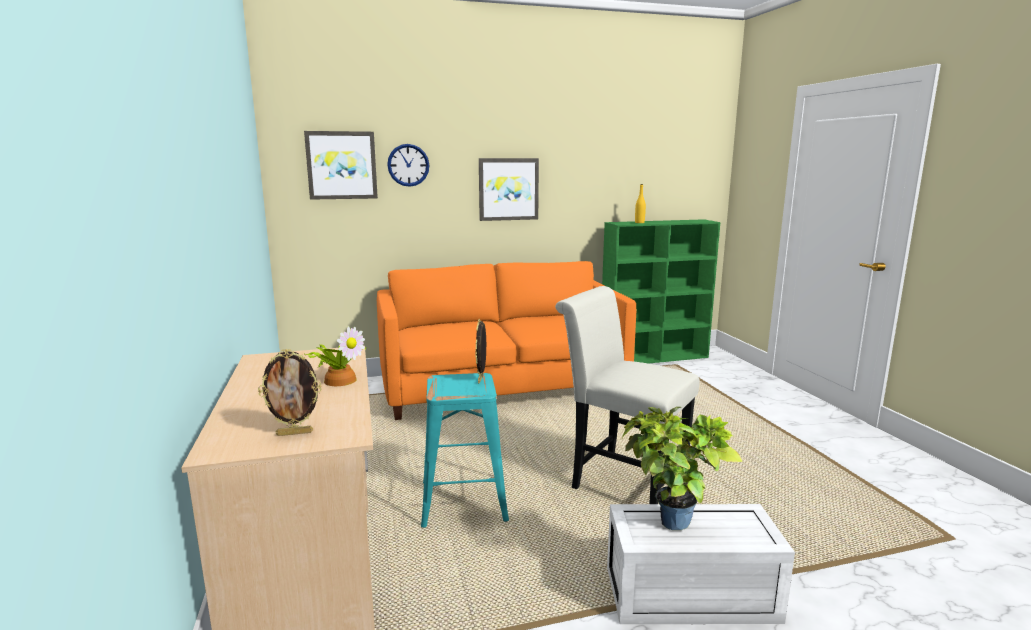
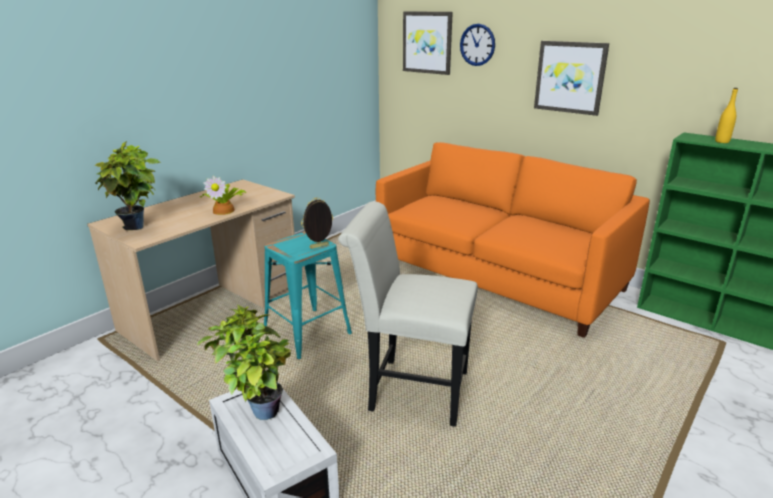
camera: 55 degrees right, 10 degrees up
picture frame [258,349,322,436] -> potted plant [94,141,161,230]
white chair [555,286,700,504] -> white chair turned 75 degrees counterclockwise [338,201,478,427]

